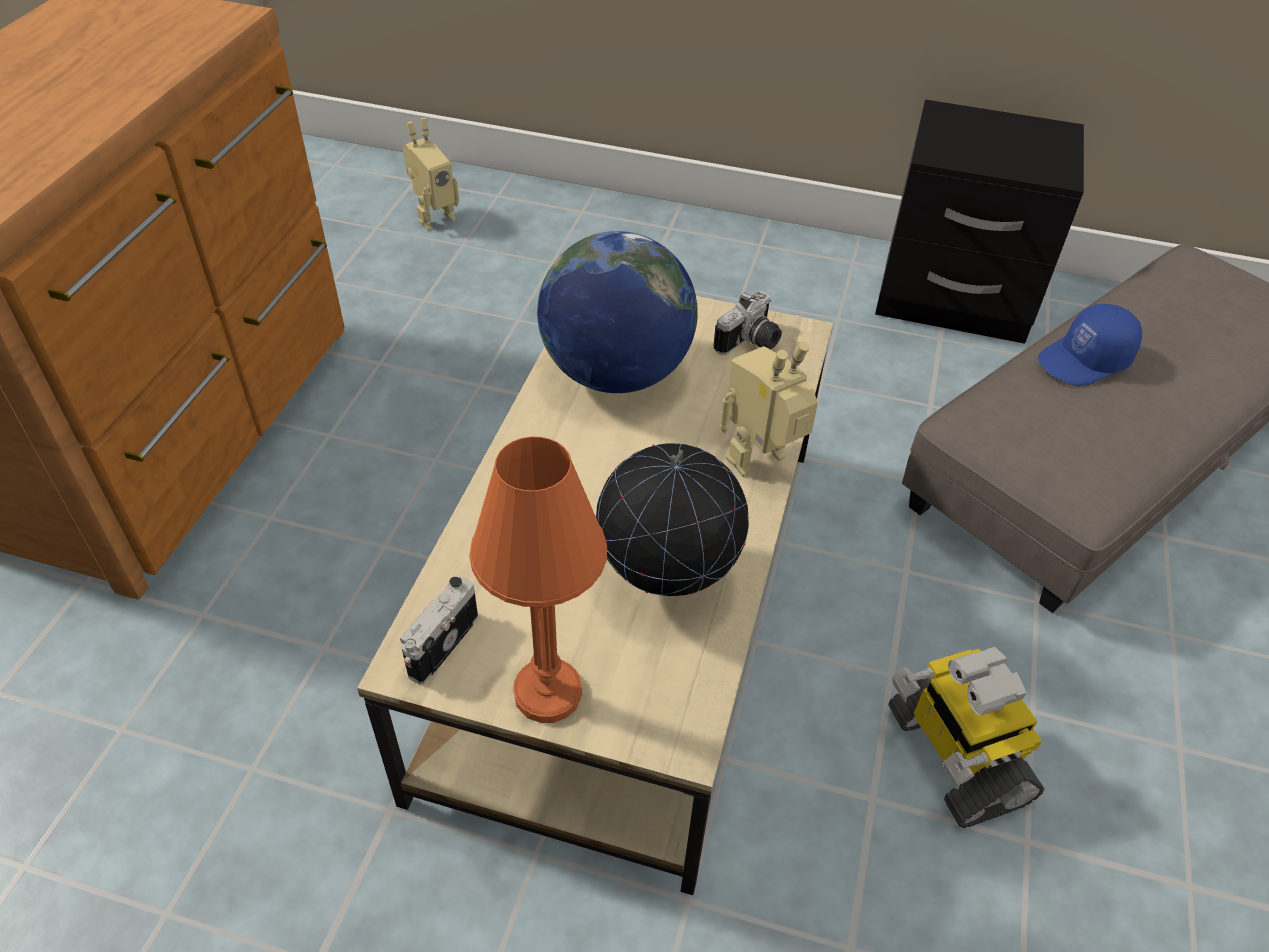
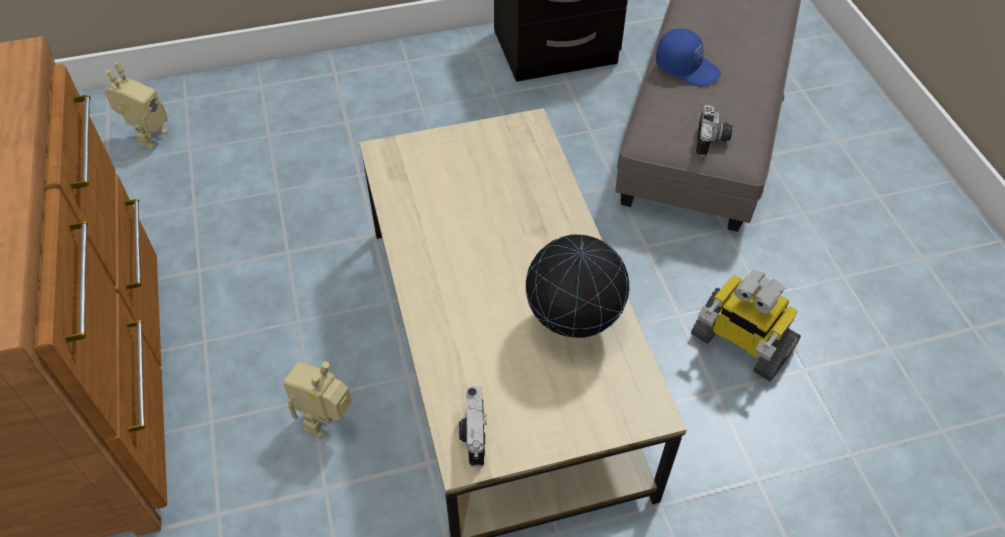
camera: 30 degrees left, 5 degrees up
orange table lamp [469,436,607,723] -> none
globe [537,231,698,393] -> none
camera [714,291,782,355] -> camera moved to [696,105,733,156]
toy robot [720,342,818,477] -> toy robot moved to [283,361,352,438]
blue cap [1038,304,1142,386] -> blue cap turned 90 degrees counterclockwise [656,28,721,87]

